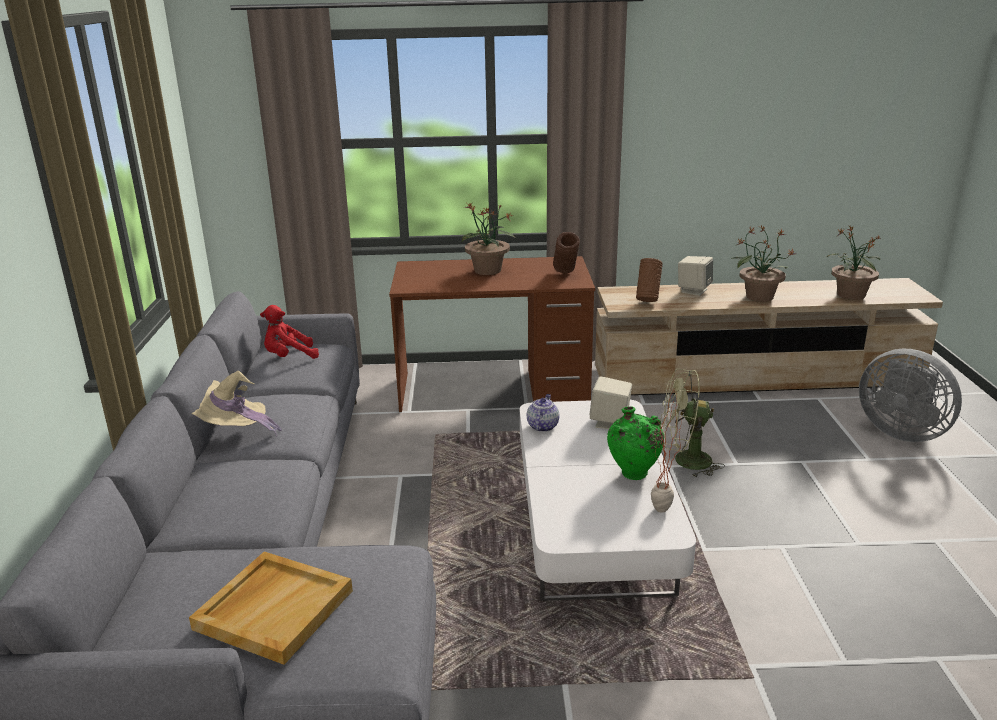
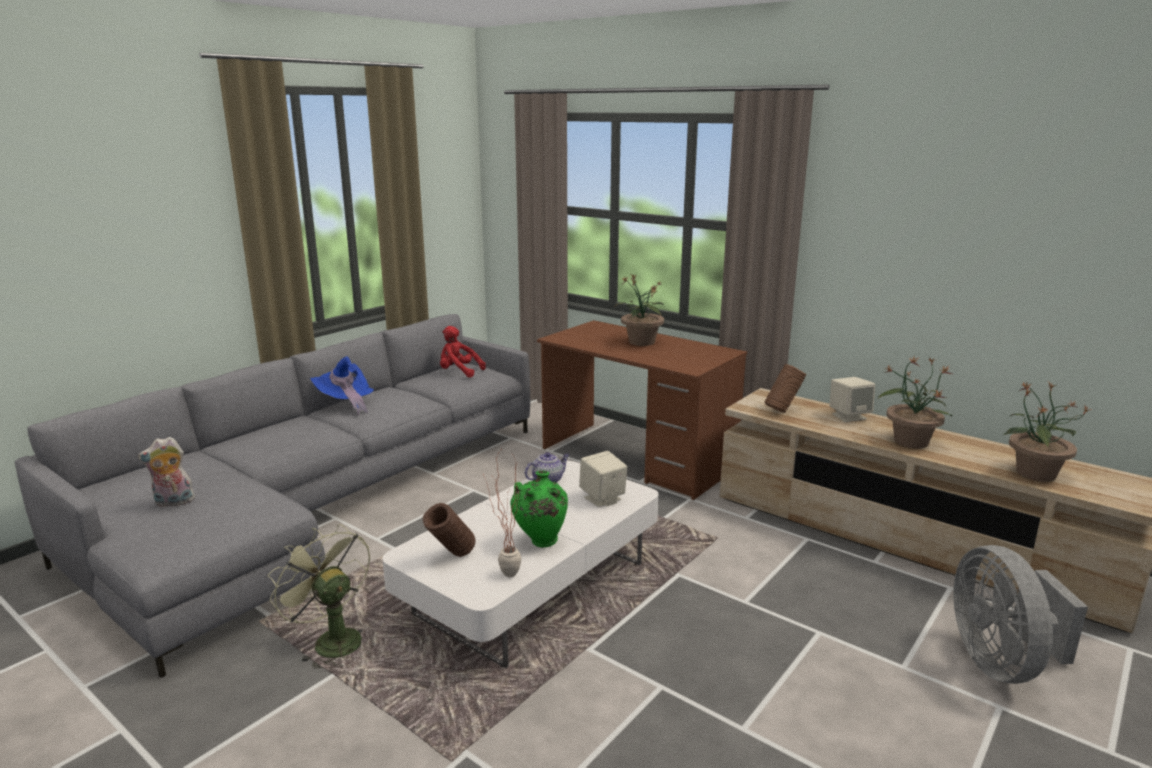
camera: 40 degrees right, 5 degrees down
beige tray [189,552,353,665] -> plush toy [138,437,195,507]
beige hat [192,371,282,437] -> blue hat [310,356,374,415]
brown vase [553,232,580,273] -> brown vase moved to [423,503,475,557]
green fan [661,368,725,478] -> green fan moved to [268,524,370,669]

